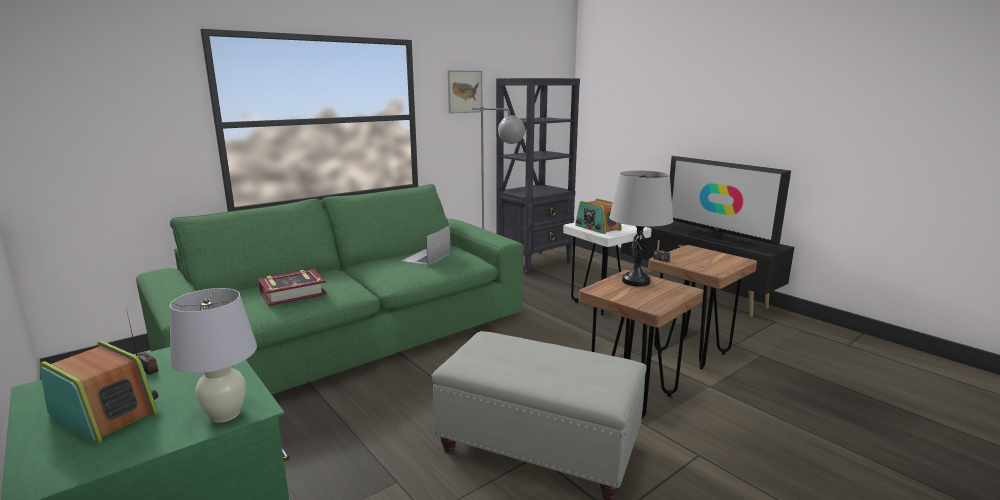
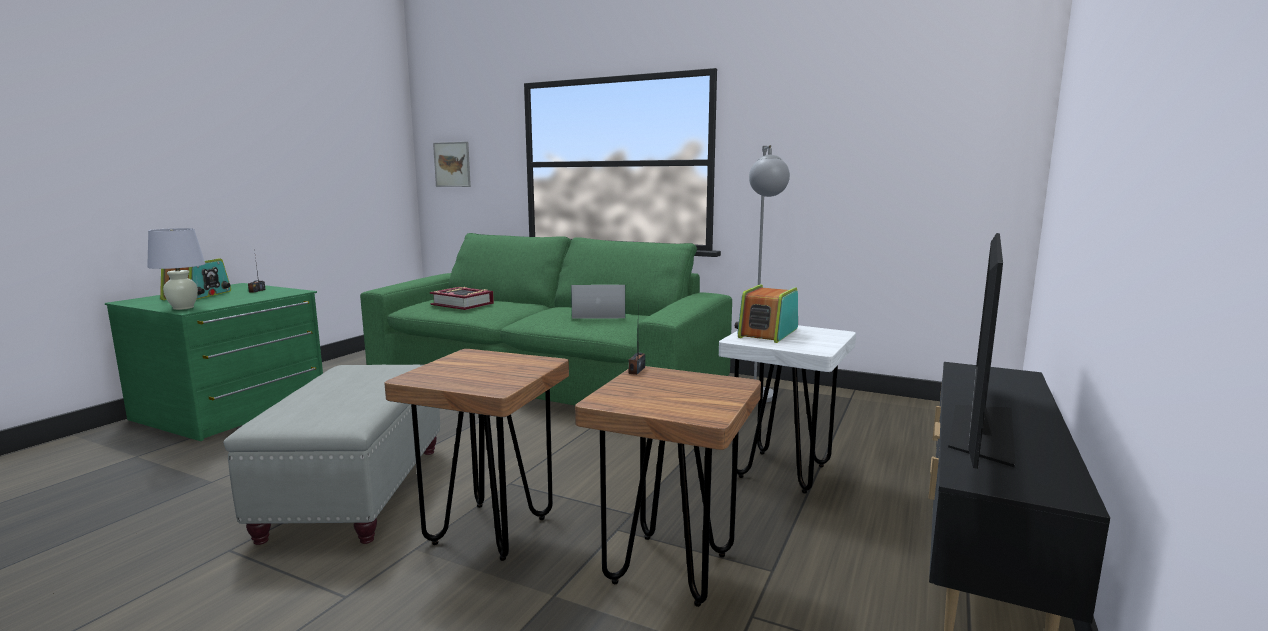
camera: 65 degrees right, 5 degrees down
picture [448,70,483,114] -> picture moved to [433,142,471,187]
black bookcase [496,78,580,275] -> none
grey table lamp [609,170,673,287] -> none

